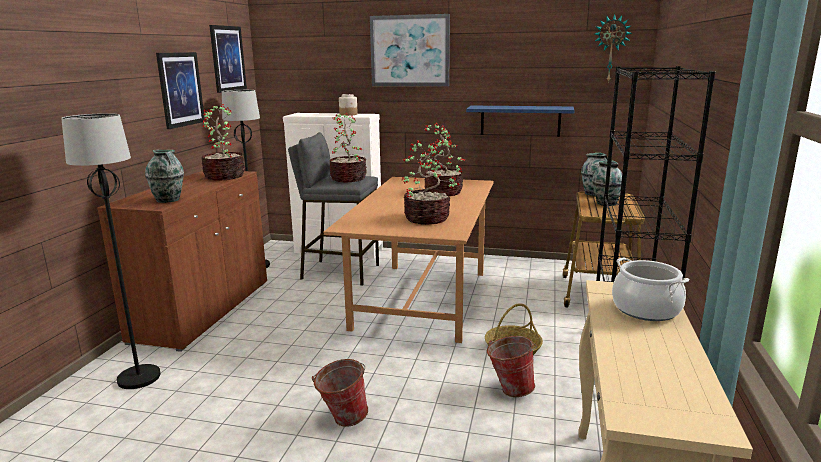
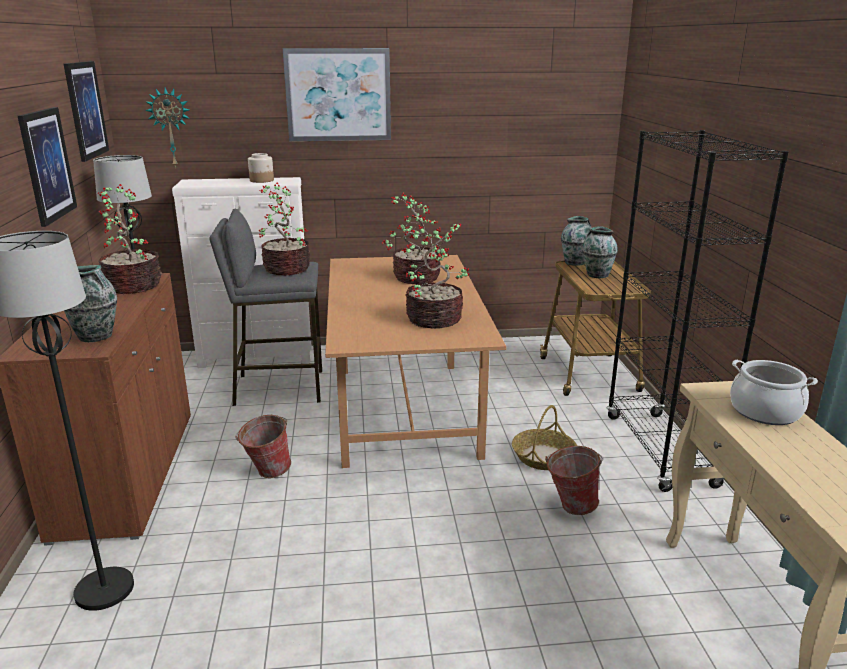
camera: 20 degrees left, 5 degrees up
bucket [312,359,368,427] -> bucket moved to [235,415,291,478]
blue shelf [466,106,575,137] -> none
wall clock [595,14,632,82] -> wall clock moved to [145,88,190,169]

